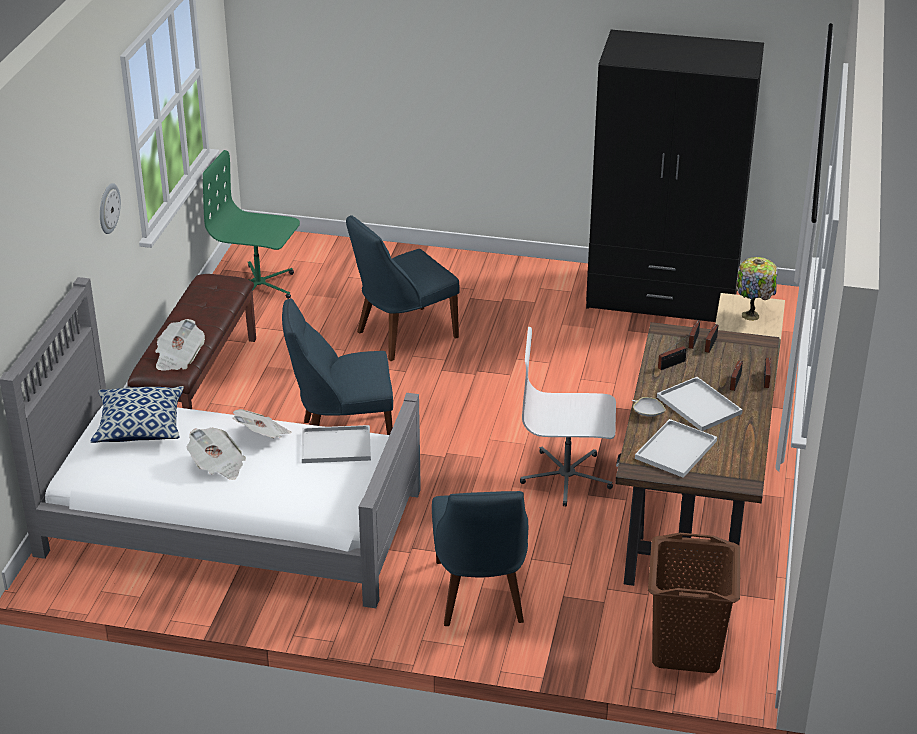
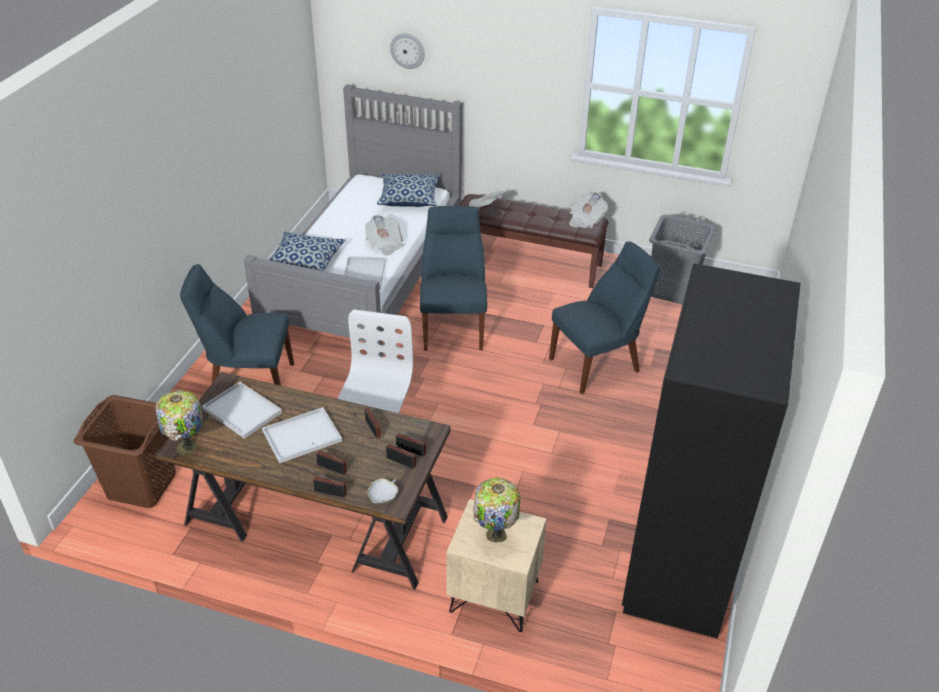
camera: 95 degrees right, 5 degrees up
wall clock [100,183,121,234] -> wall clock moved to [390,33,425,69]
newspaper [187,428,246,480] -> newspaper moved to [569,192,608,228]
green office chair [203,150,300,299] -> grey laundry basket [649,214,716,305]
blue chair [346,215,460,361] -> blue chair turned 90 degrees clockwise [549,242,661,394]
white bowl [632,397,666,417] -> white bowl moved to [368,479,398,503]
none -> table lamp [155,390,203,455]
none -> pillow [269,232,345,271]

